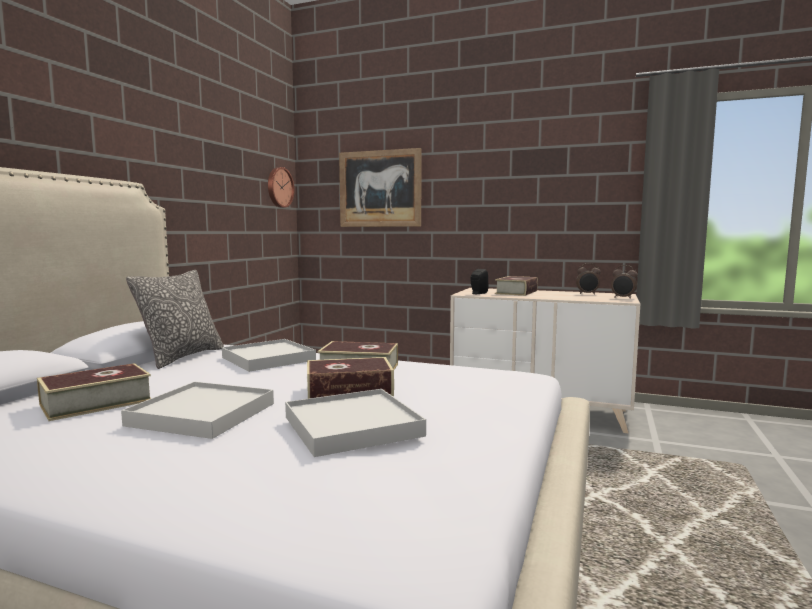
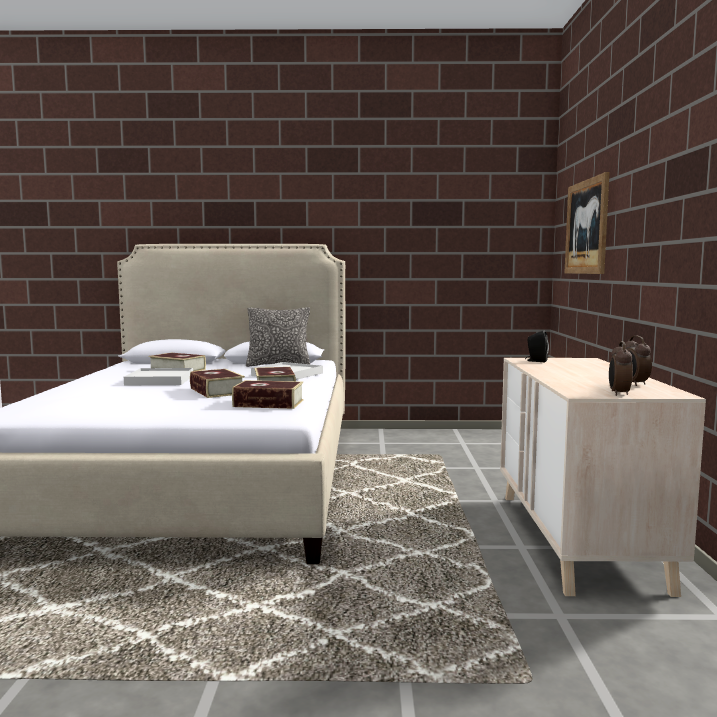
camera: 70 degrees right, 0 degrees up
wall clock [268,167,295,208] -> none
white tray [285,389,426,457] -> none
book [495,276,538,296] -> book moved to [232,380,303,409]

